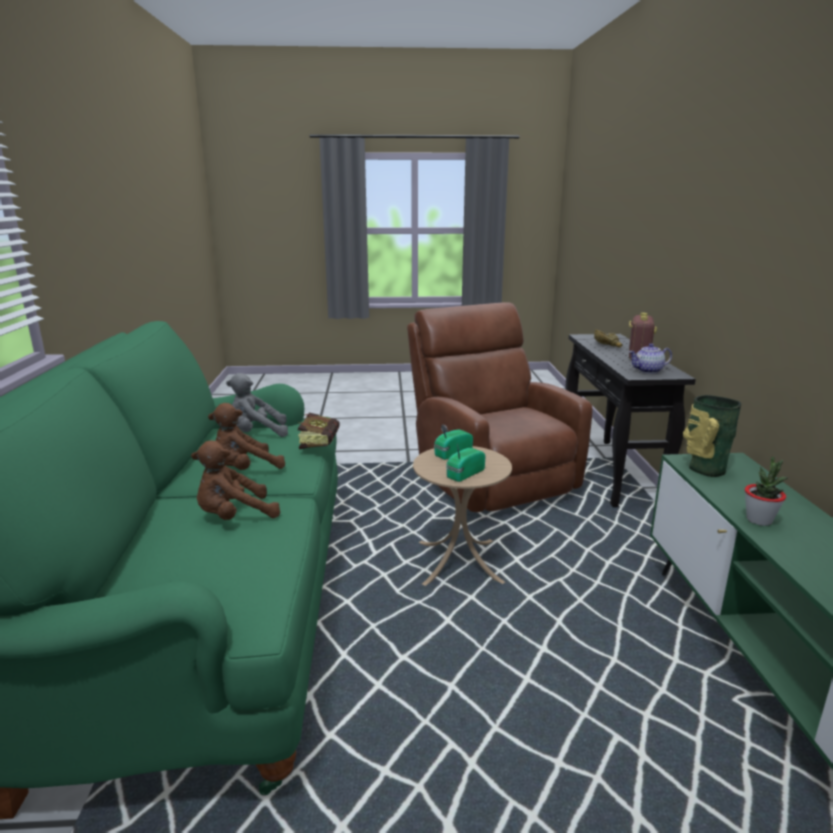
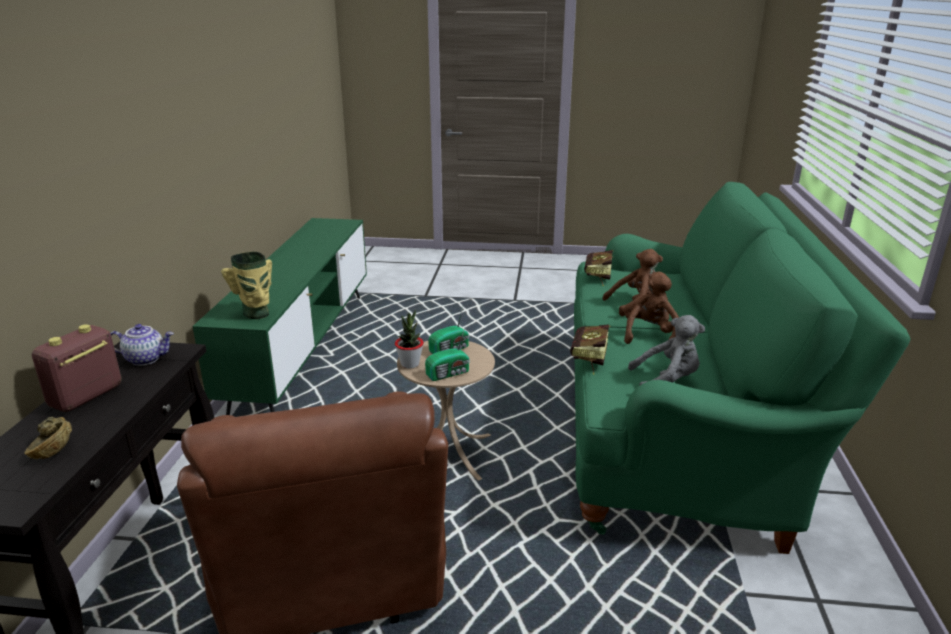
camera: 170 degrees left, 5 degrees up
brown plush toy [208,403,285,470] -> brown plush toy turned 45 degrees counterclockwise [624,271,679,344]
potted plant [745,457,789,526] -> potted plant moved to [395,310,424,369]
none -> book [584,250,614,286]

